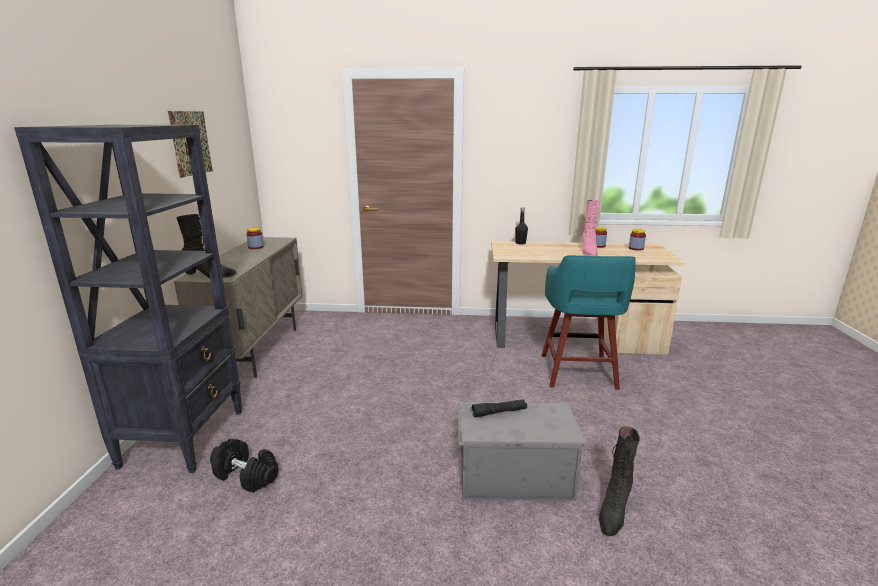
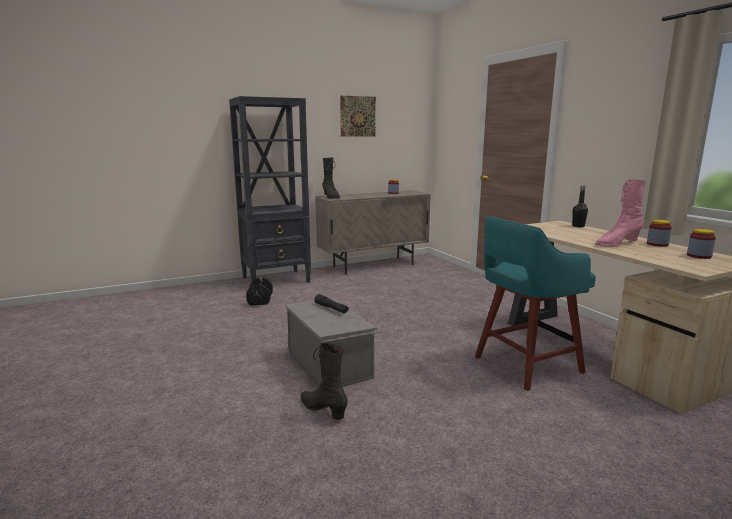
camera: 60 degrees right, 5 degrees down
black boot [599,427,640,536] -> black boot turned 45 degrees clockwise [301,343,348,420]

